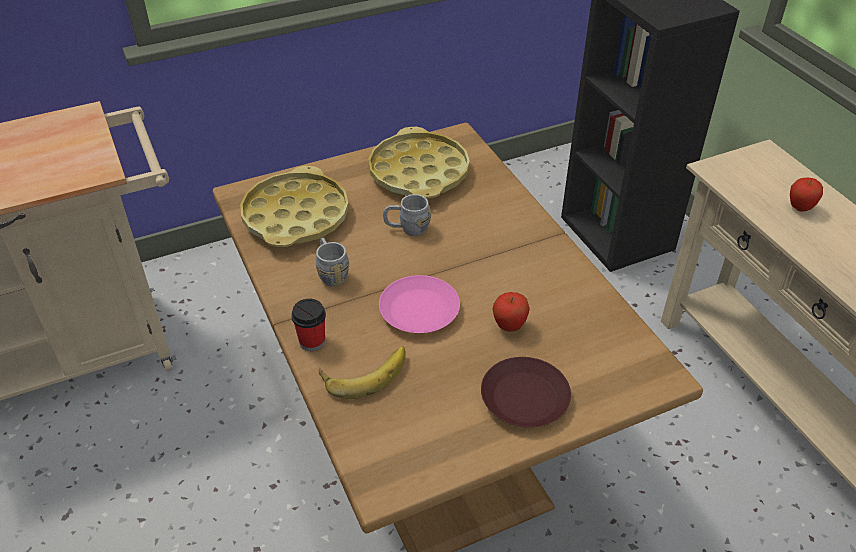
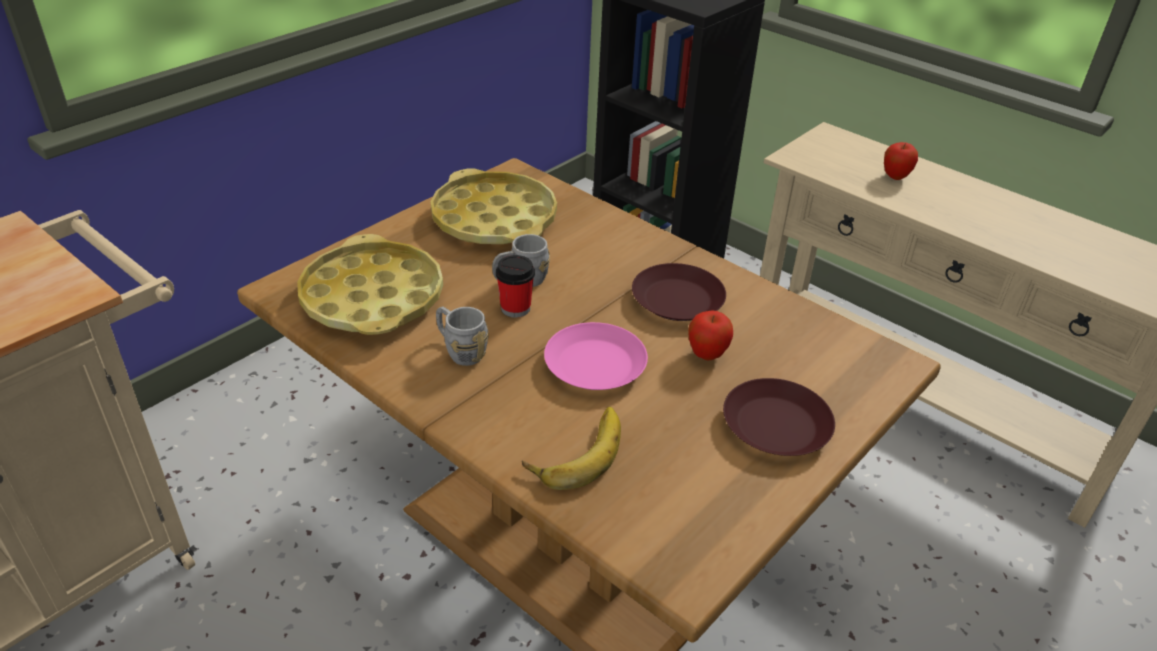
camera: 25 degrees left, 5 degrees down
cup [291,298,326,351] -> cup moved to [496,255,535,318]
none -> brown plate [632,263,726,321]

